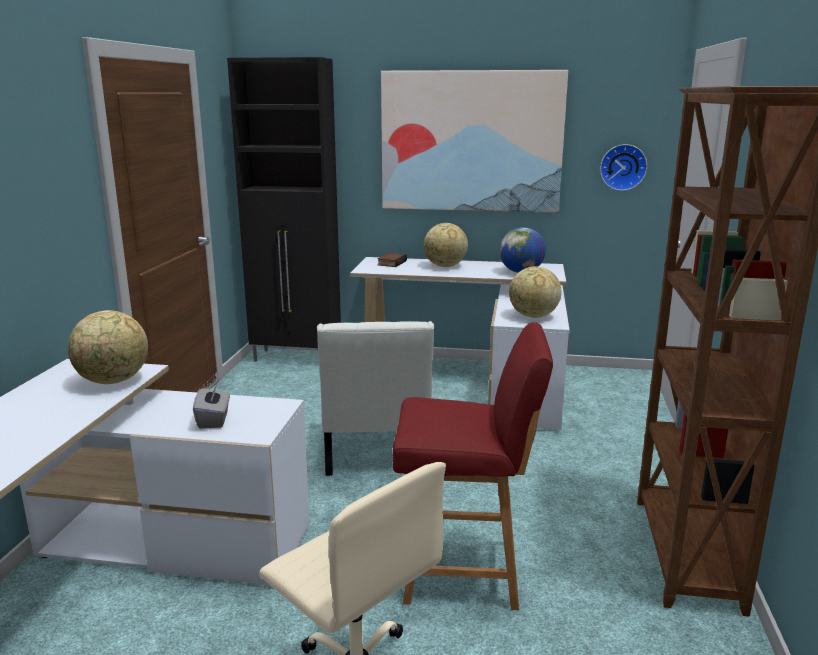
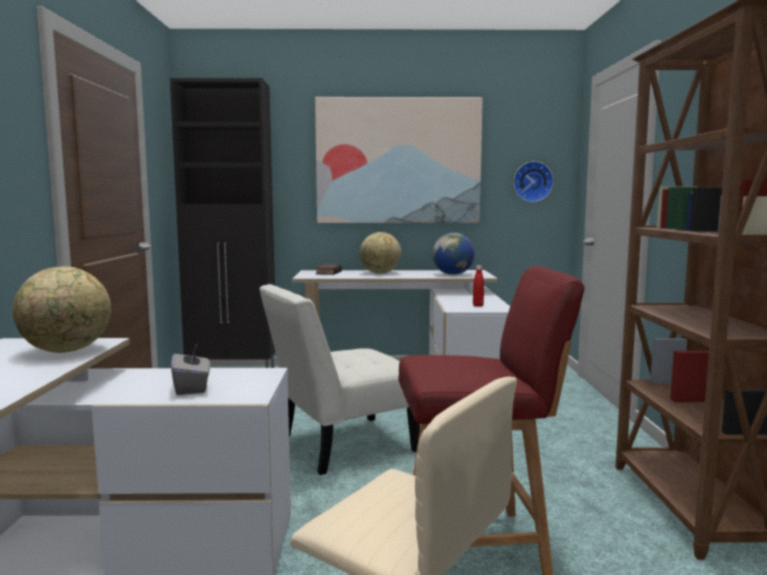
camera: 10 degrees left, 10 degrees down
white chair [317,321,434,476] -> white chair turned 75 degrees clockwise [259,284,420,475]
globe [509,266,562,318] -> red bottle [473,265,484,306]

